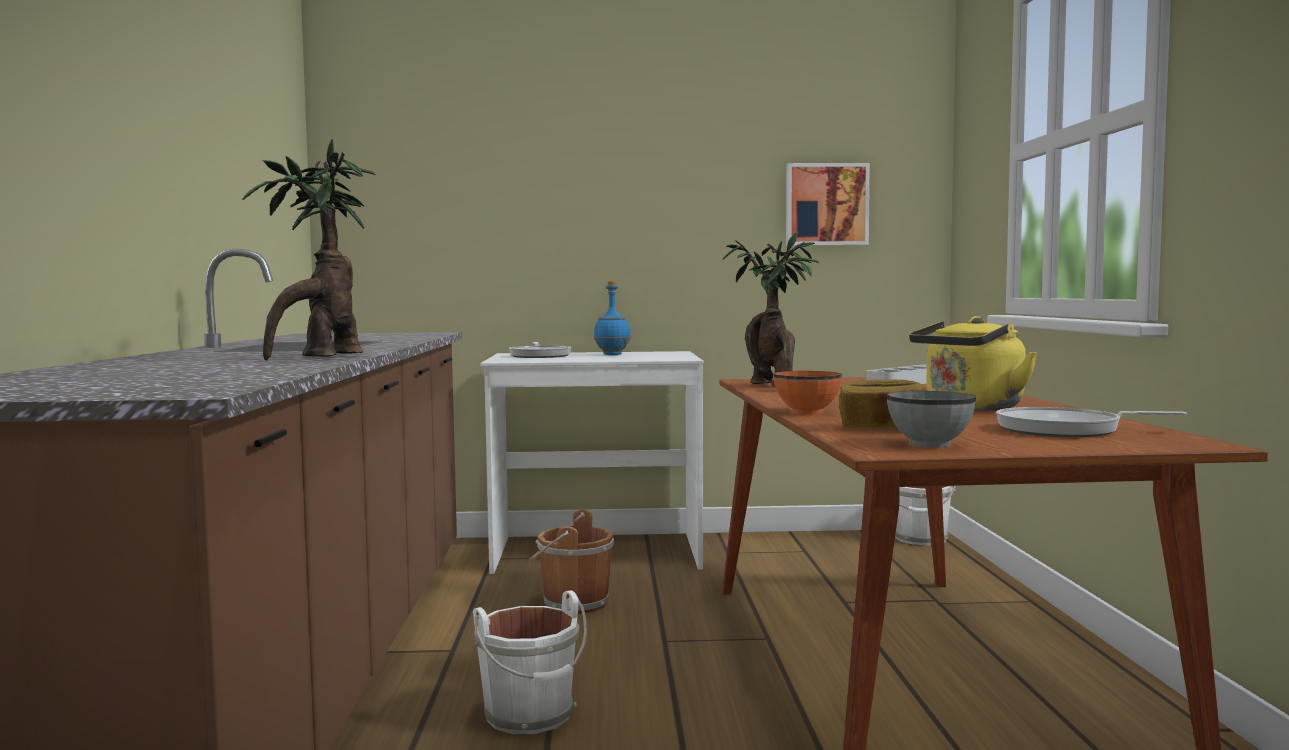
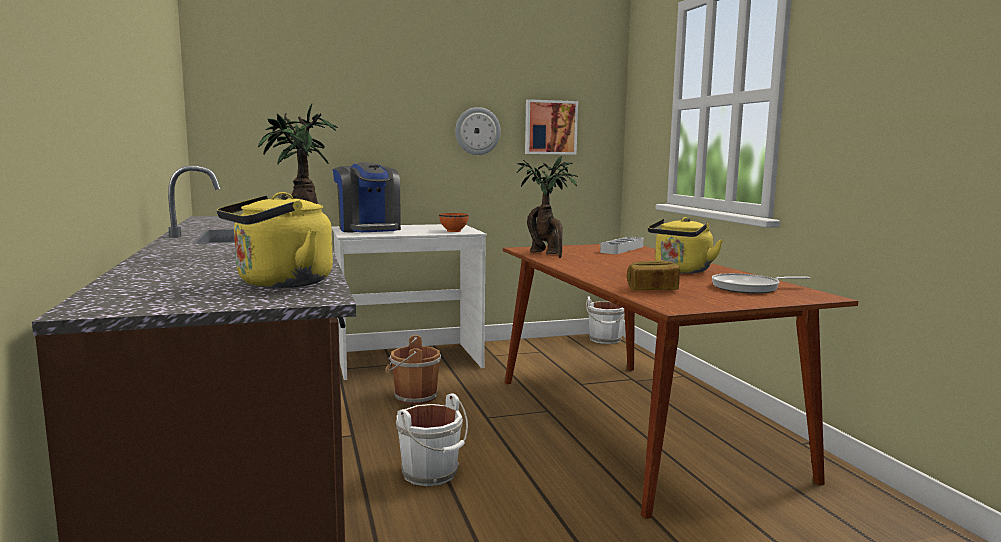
camera: 15 degrees left, 5 degrees up
frying pan [509,342,571,358] -> coffee machine [333,162,401,232]
blue bottle [594,281,631,355] -> none
orange bowl [774,371,842,414] -> orange bowl moved to [439,213,469,232]
grey bowl [887,391,976,448] -> none
none -> yellow kettle [217,192,333,288]
none -> wall clock [455,107,501,155]

